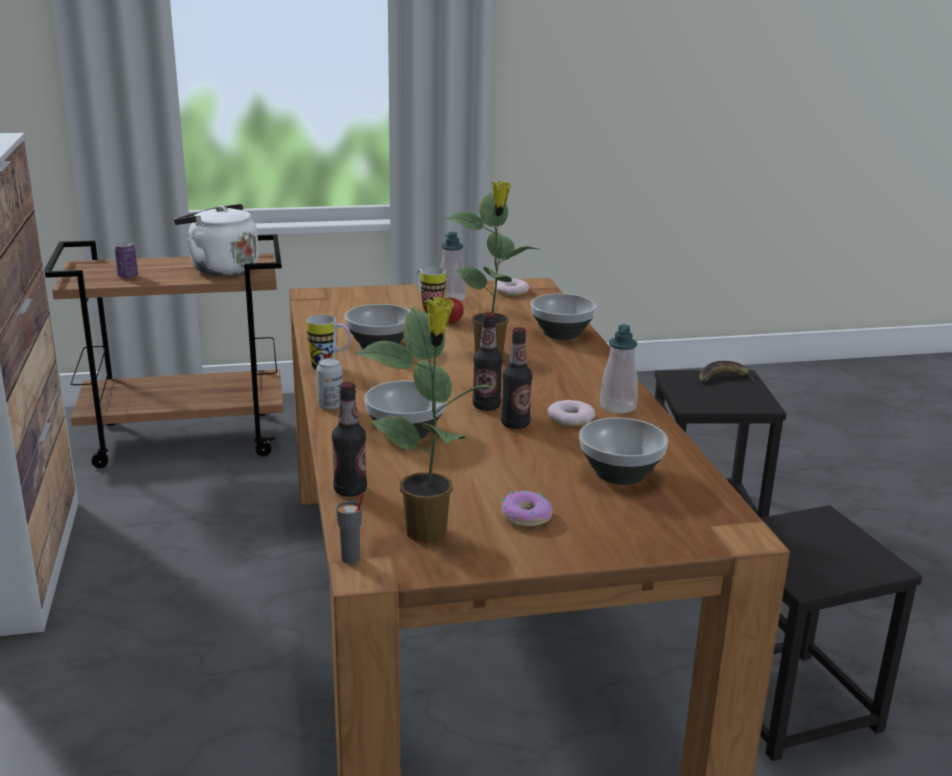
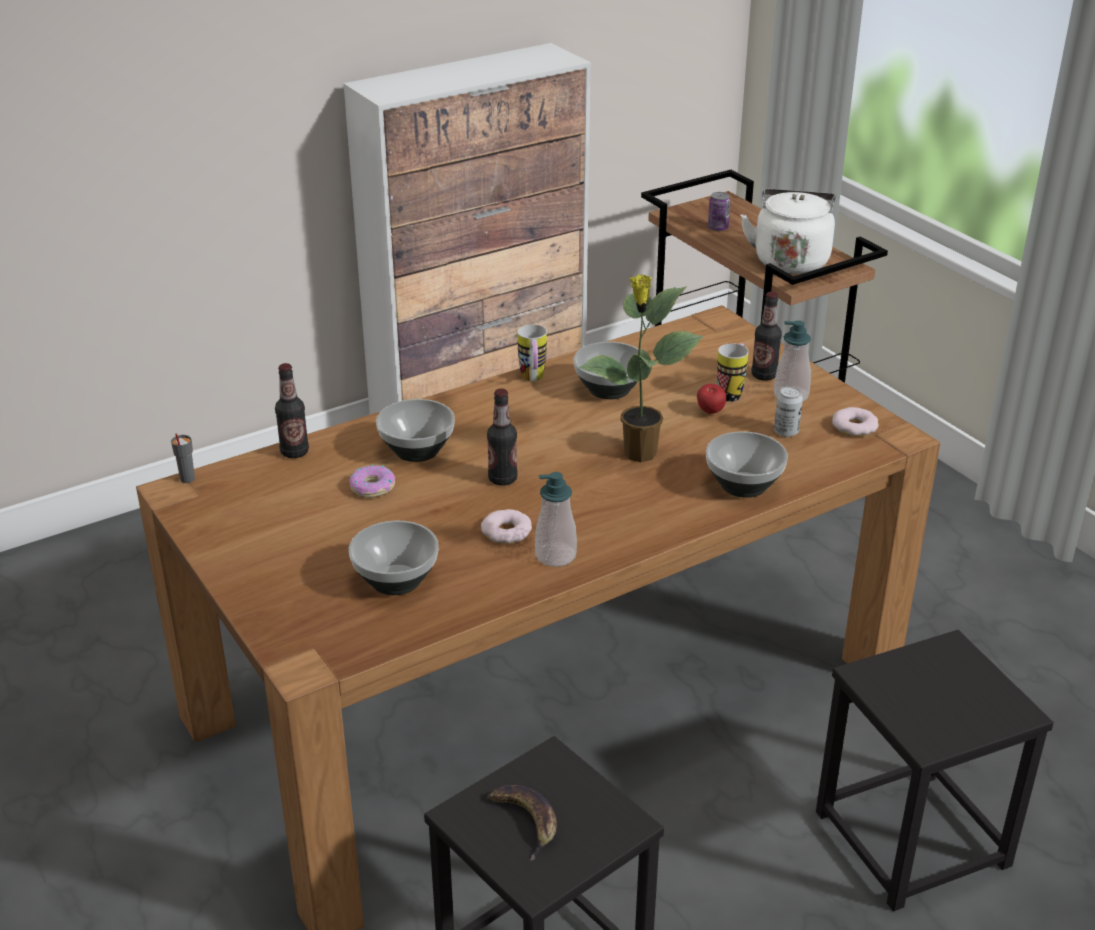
camera: 70 degrees right, 10 degrees up
can [316,358,343,410] -> can moved to [774,387,803,437]
potted plant [355,297,499,543] -> none
bottle [501,327,532,429] -> bottle moved to [751,292,782,381]
donut [501,491,553,527] -> donut moved to [350,465,395,498]
banana [699,361,755,383] -> banana moved to [487,785,557,861]

